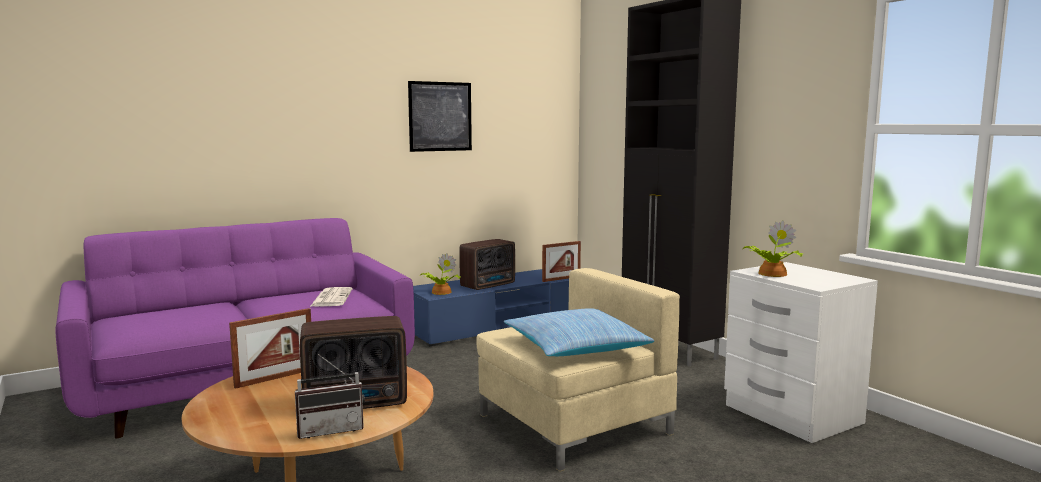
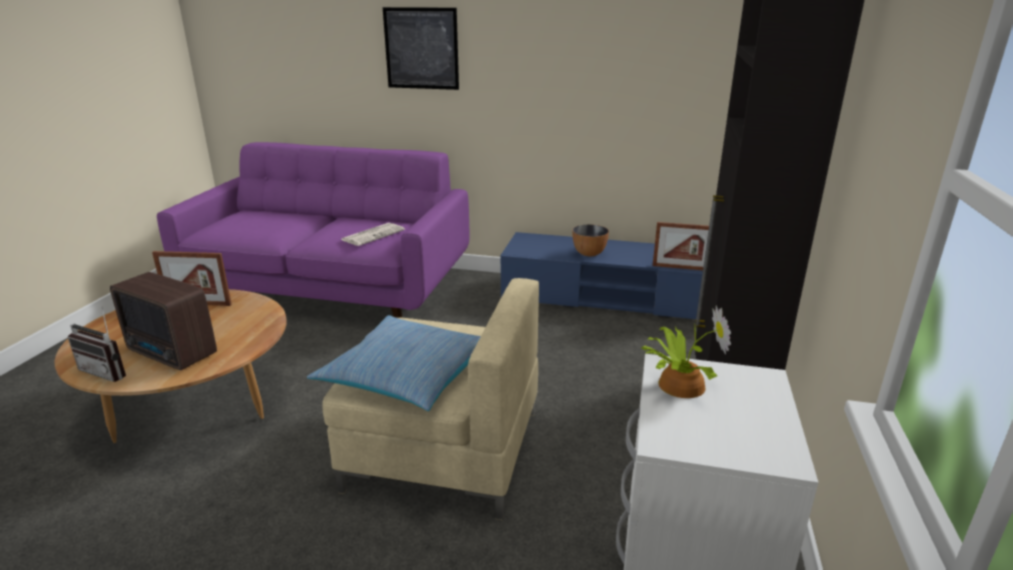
camera: 45 degrees right, 15 degrees up
picture [408,81,472,152] -> picture moved to [383,7,459,90]
potted plant [420,253,461,295] -> none
radio [459,239,515,290] -> bowl [572,224,609,256]

